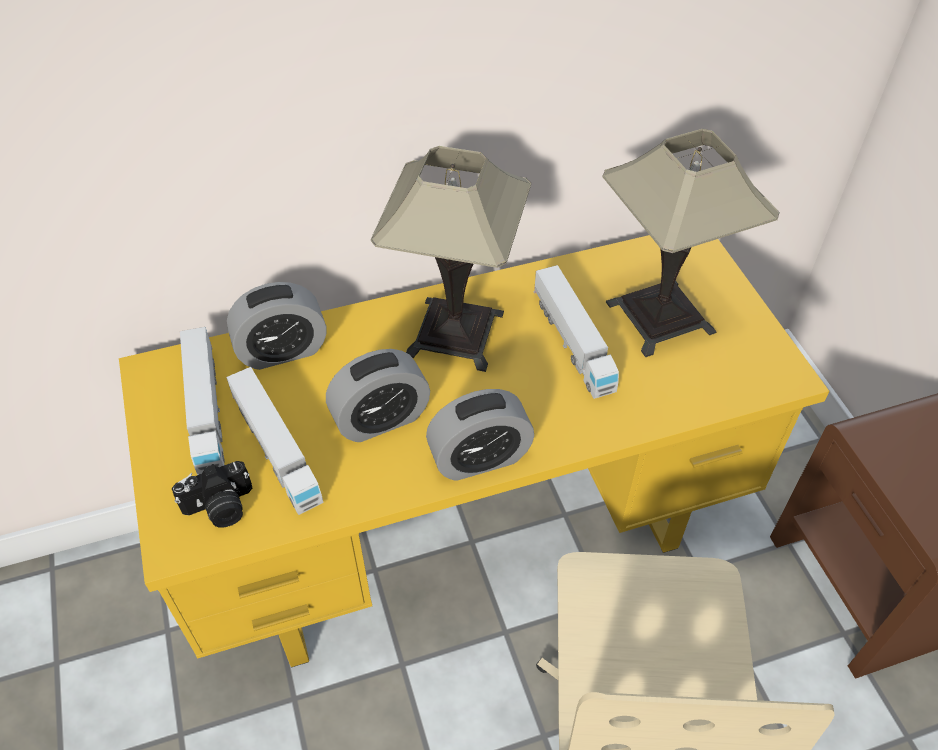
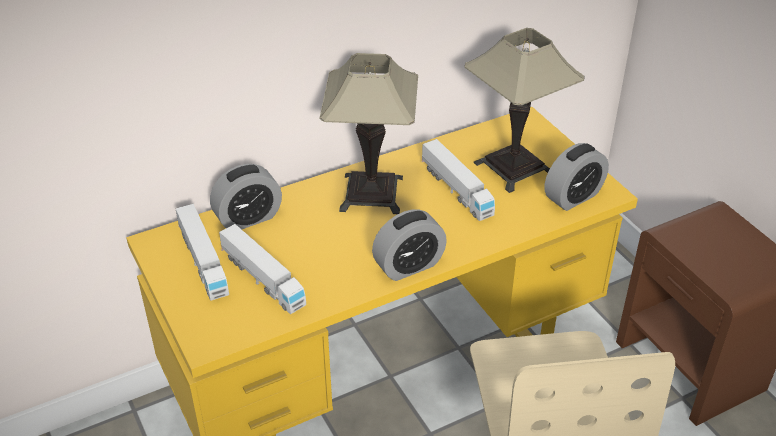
camera: 10 degrees left, 10 degrees down
camera [172,461,253,528] -> none
alarm clock [326,349,430,442] -> alarm clock moved to [544,143,609,211]

